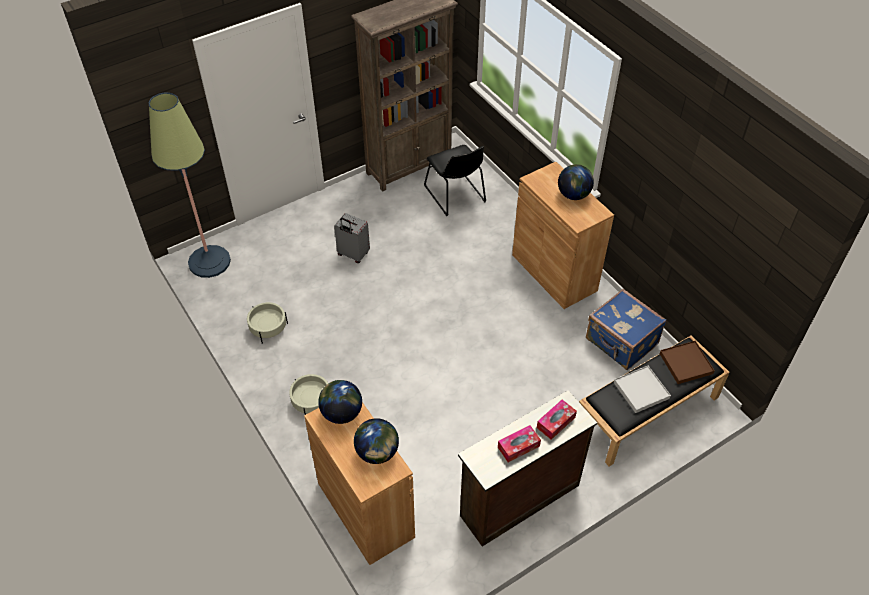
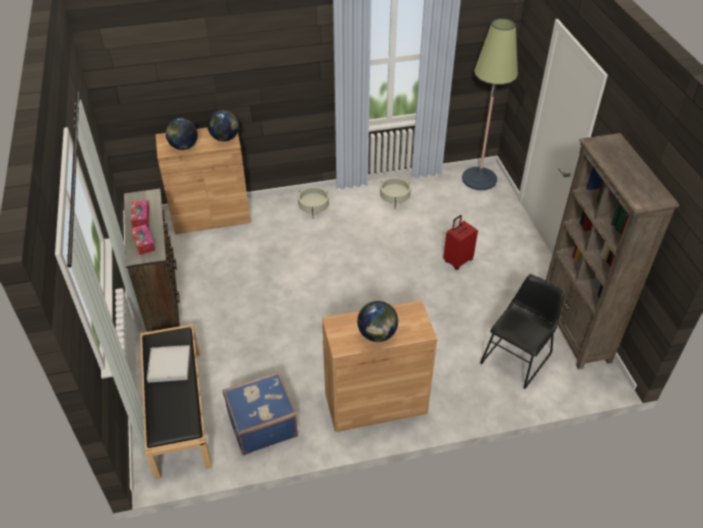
camera: 110 degrees right, 5 degrees down
grey suitcase [334,213,370,263] -> red suitcase [443,215,478,270]
black chair [424,145,486,216] -> black chair turned 135 degrees clockwise [480,274,565,389]
brown tray [660,341,715,384] -> none

